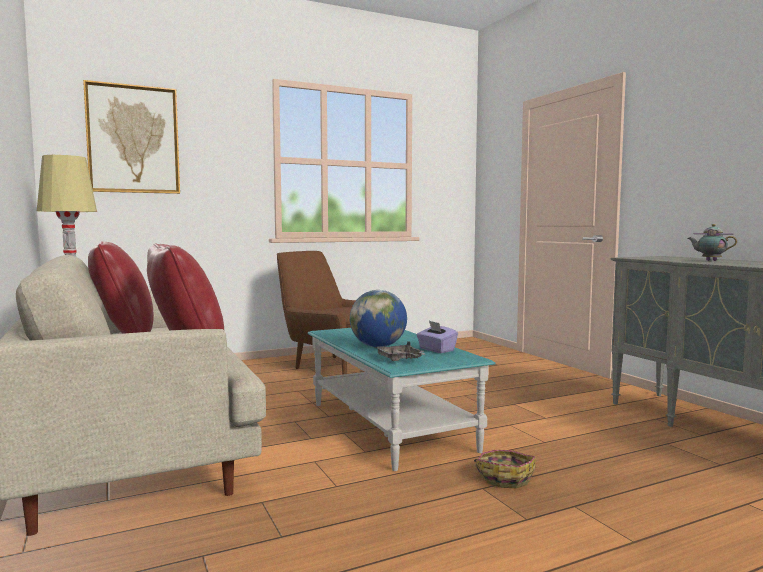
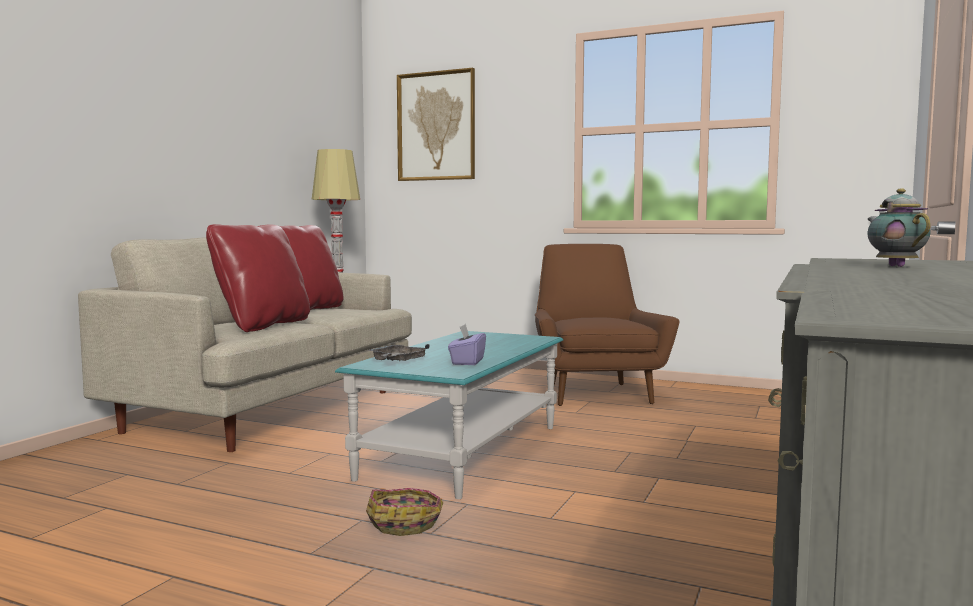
camera: 50 degrees right, 0 degrees up
globe [350,290,407,347] -> none

